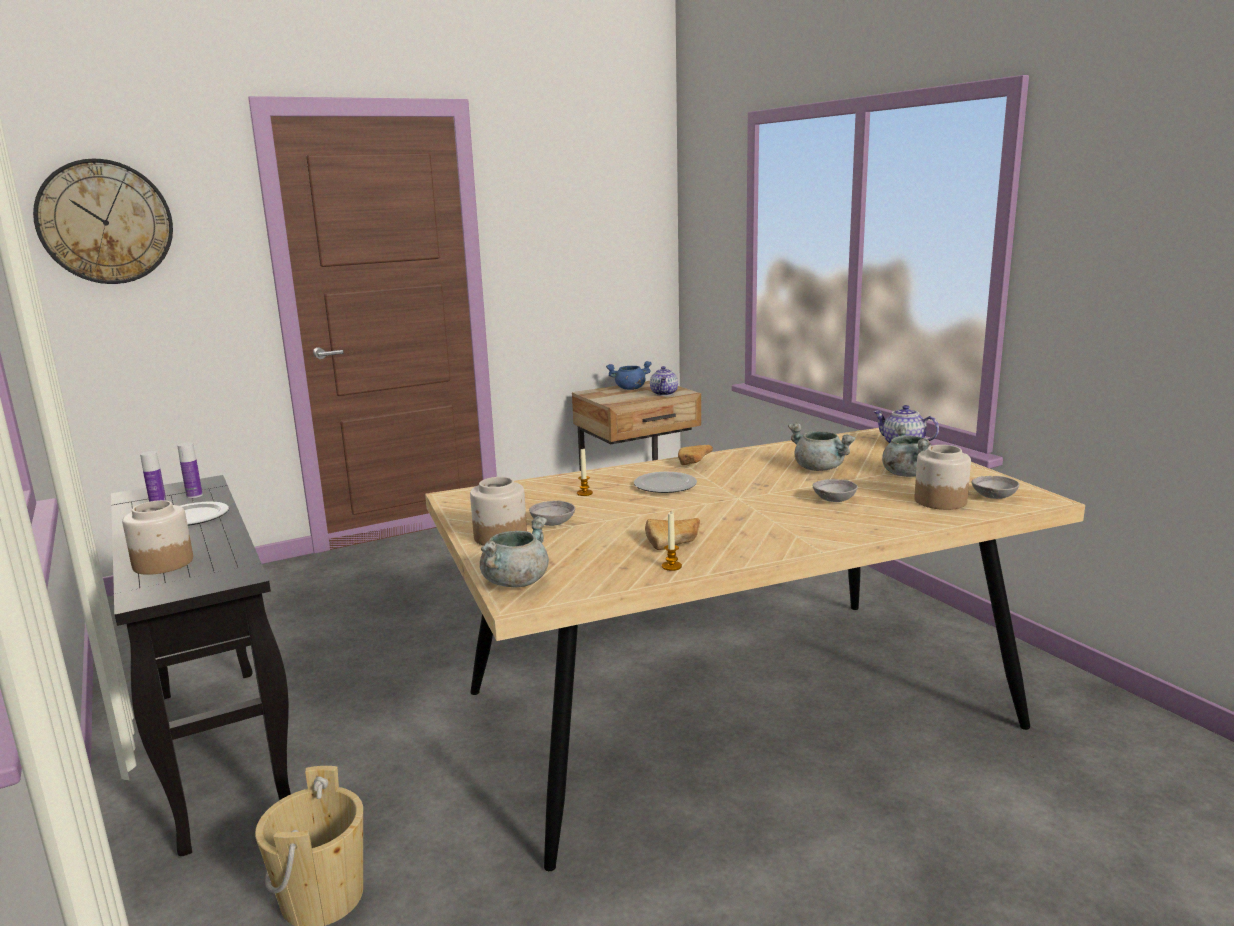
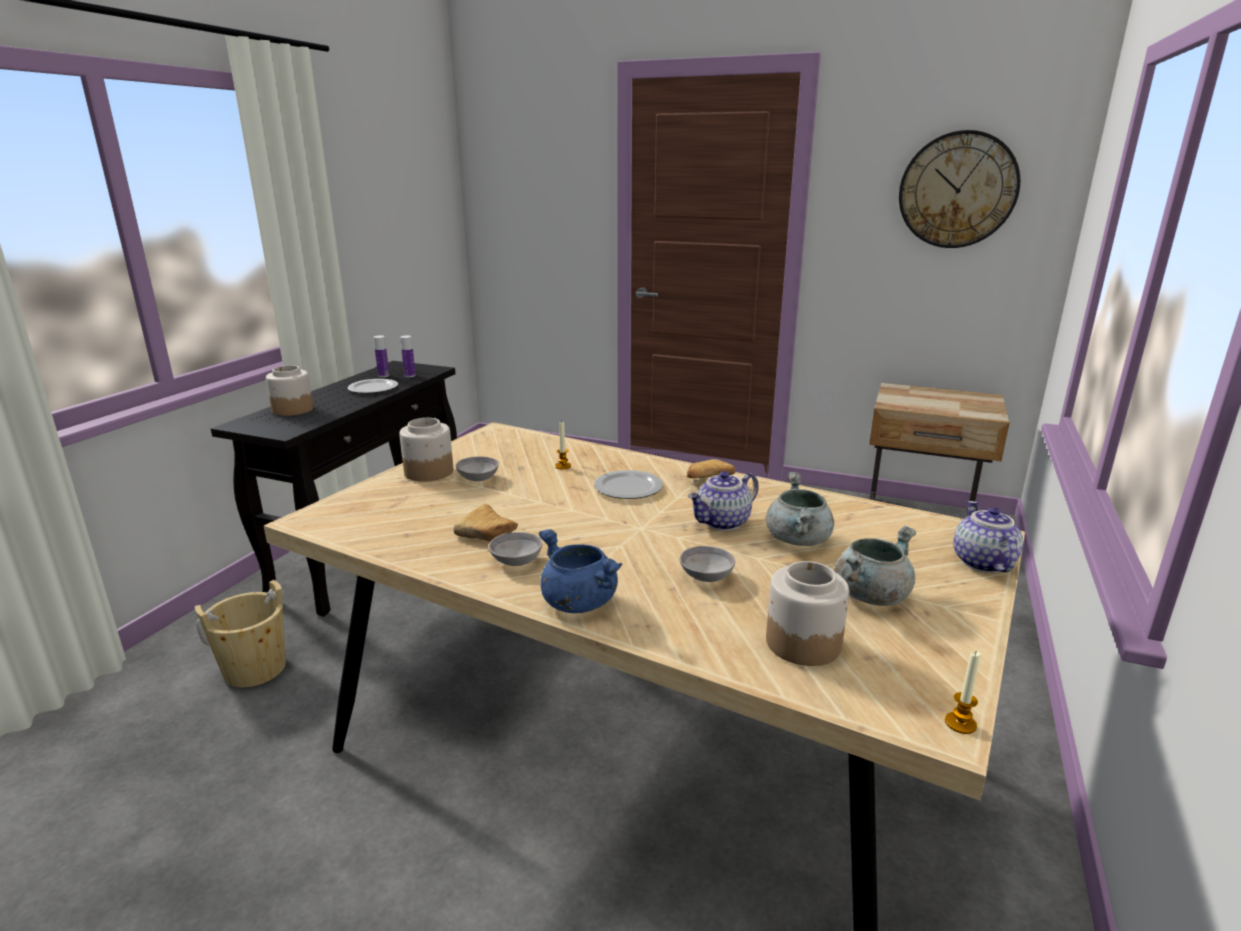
camera: 50 degrees right, 5 degrees up
wall clock [33,159,173,284] -> wall clock moved to [899,130,1020,248]
grey cooking pot [480,516,549,587] -> none
blue cooking pot [606,361,652,390] -> blue cooking pot moved to [539,529,622,613]
teapot [650,366,678,396] -> teapot moved to [688,471,759,531]
candle [662,512,682,571] -> candle moved to [945,651,980,734]
grey bowl [972,476,1020,499] -> grey bowl moved to [489,532,542,566]

